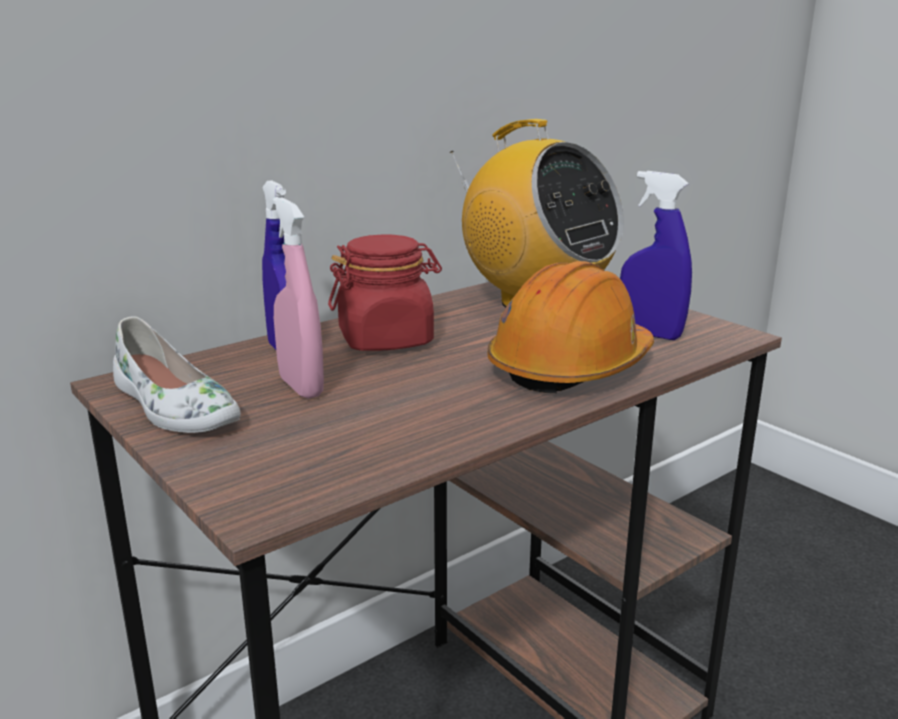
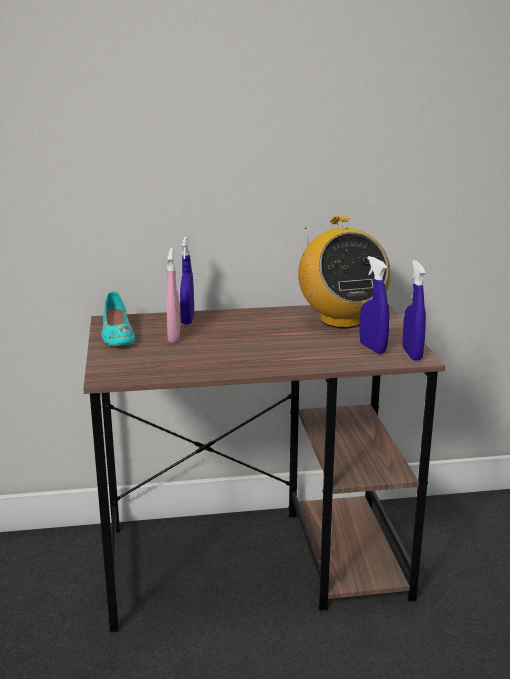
camera: 30 degrees right, 0 degrees up
white shoe [113,316,241,433] -> turquoise shoe [101,291,135,346]
red jar [328,235,442,351] -> none
orange hard hat [488,261,654,393] -> none
none -> blue spray bottle [402,260,426,360]

